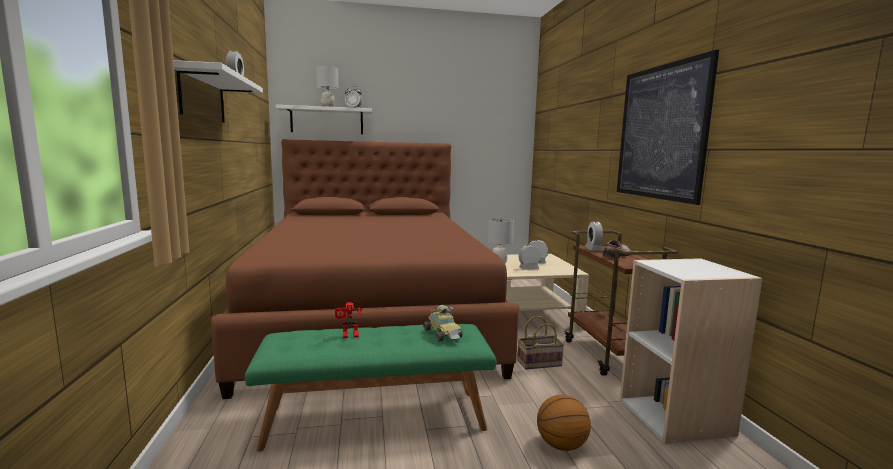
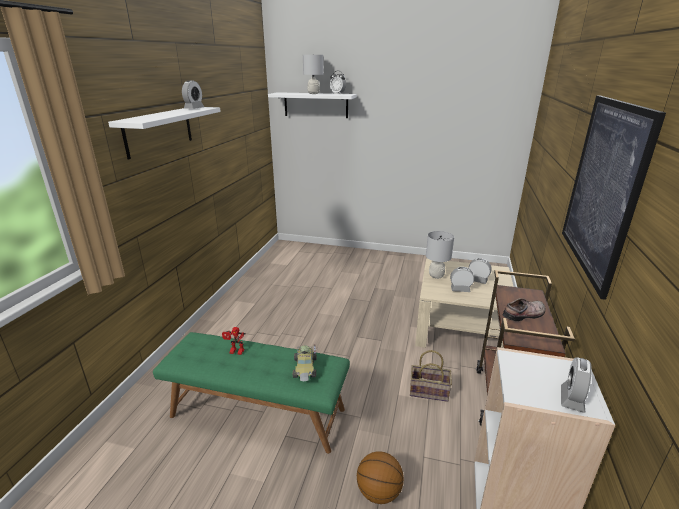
camera: 25 degrees right, 15 degrees up
brown bed [211,139,520,399] -> none
alarm clock [585,221,603,251] -> alarm clock moved to [561,357,592,413]

